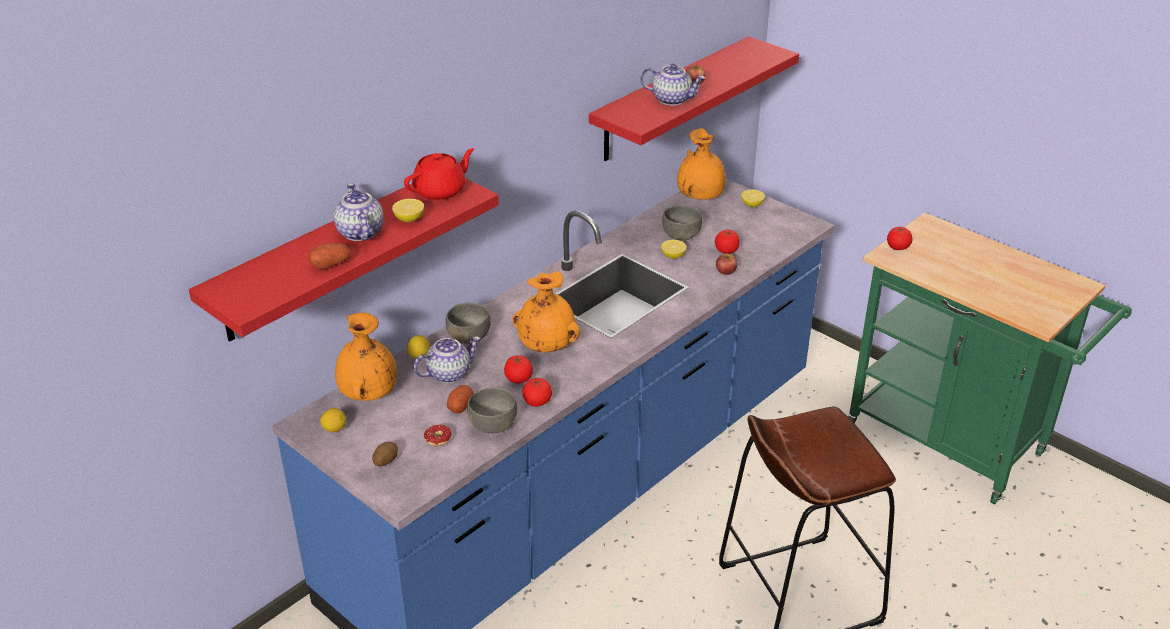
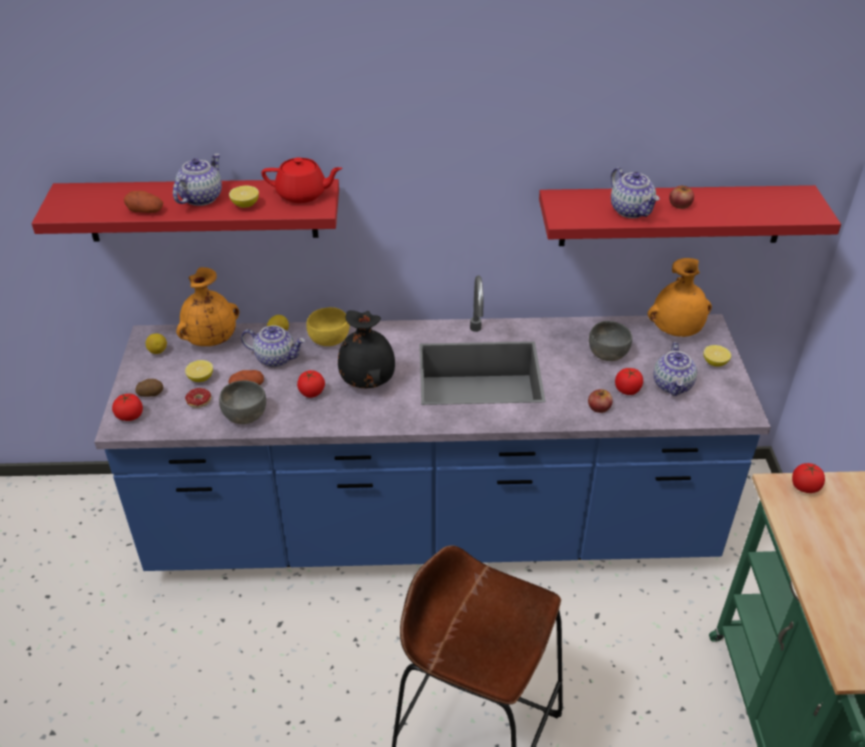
camera: 45 degrees right, 5 degrees up
grey bowl [446,302,491,344] -> yellow bowl [306,307,349,346]
orange vase [513,272,580,353] -> black vase [338,310,395,388]
tomato [523,378,552,407] -> tomato moved to [112,394,143,421]
lemon [661,240,687,259] -> lemon moved to [185,360,213,382]
none -> teapot [653,342,697,396]

